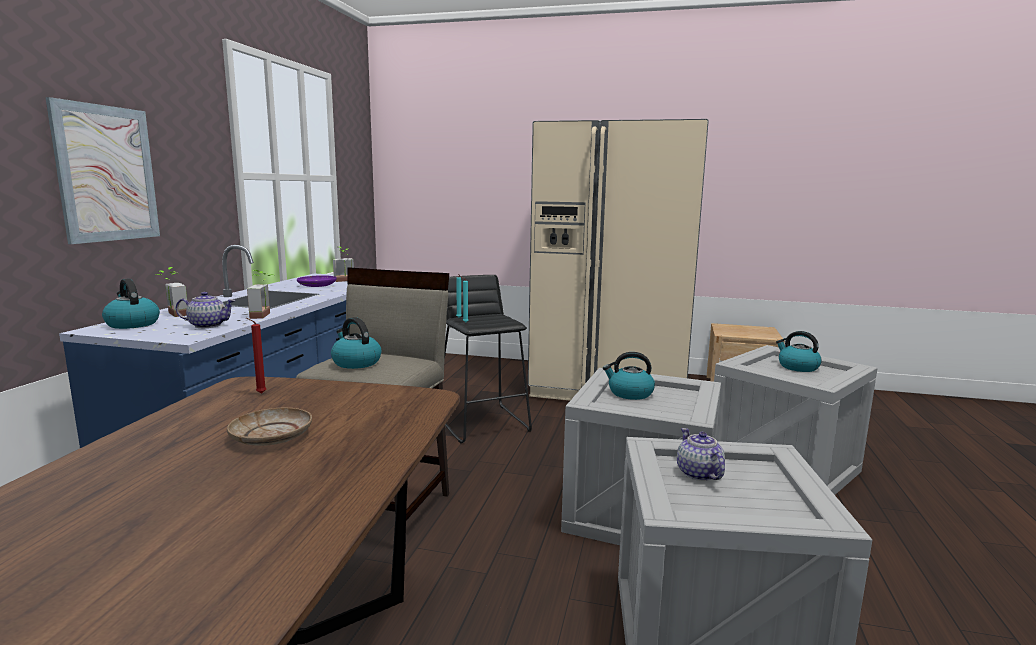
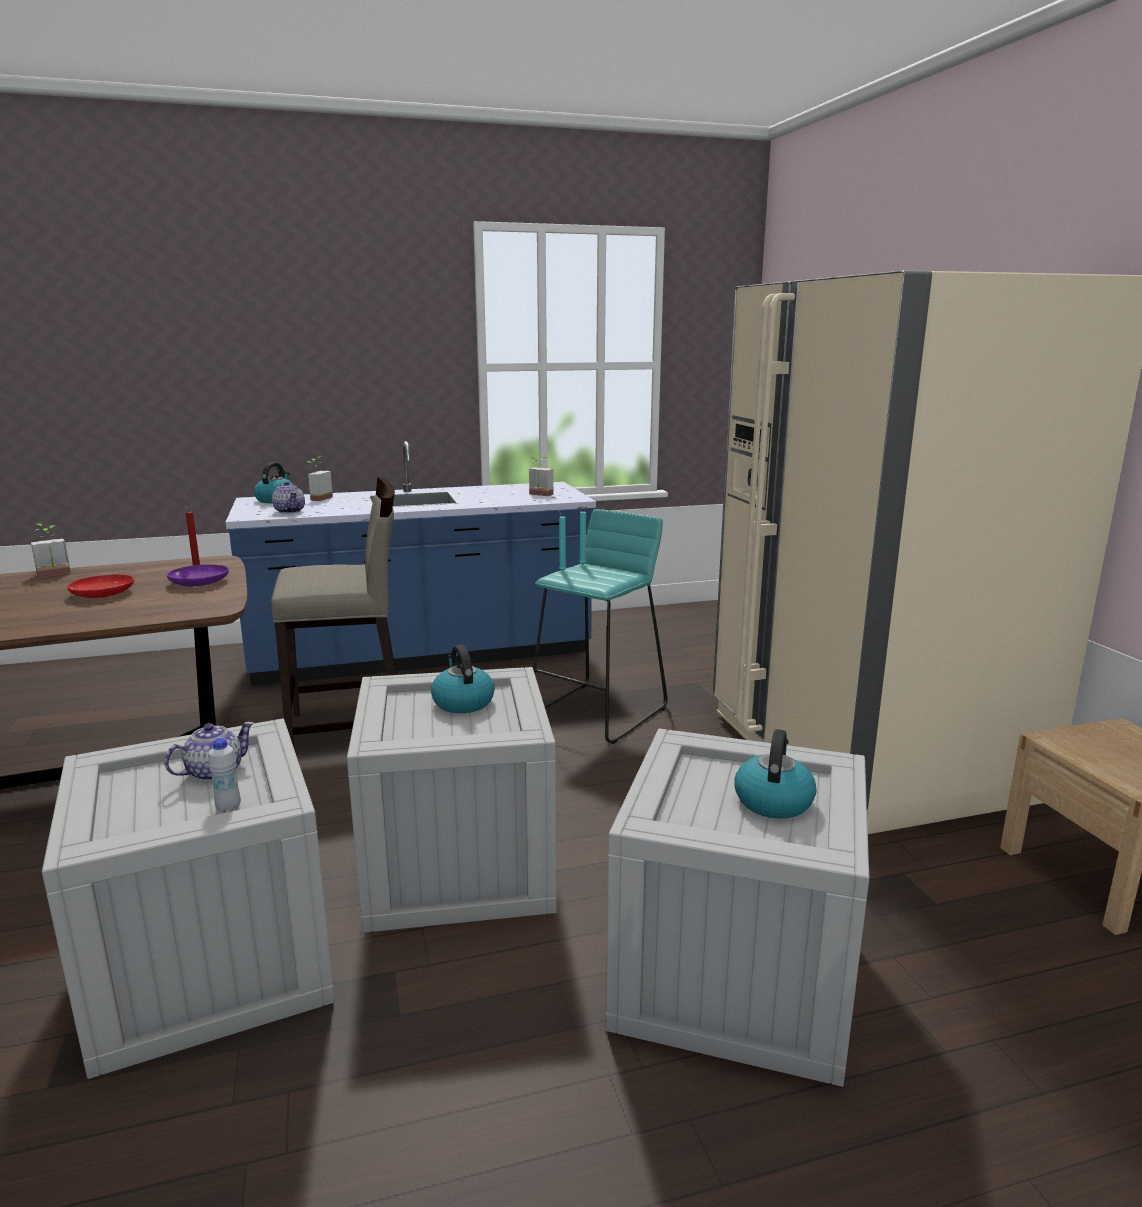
camera: 60 degrees right, 5 degrees up
picture [45,97,160,244] -> none
beige plate [227,408,312,446] -> red plate [67,574,134,598]
potted plant [247,270,273,319] -> potted plant moved to [31,523,71,578]
purple plate [297,275,337,287] -> purple plate moved to [167,564,229,587]
kettle [331,317,381,369] -> none
black stool [444,275,532,443] -> turquoise stool [533,509,668,744]
none -> white bottle [208,738,241,813]

